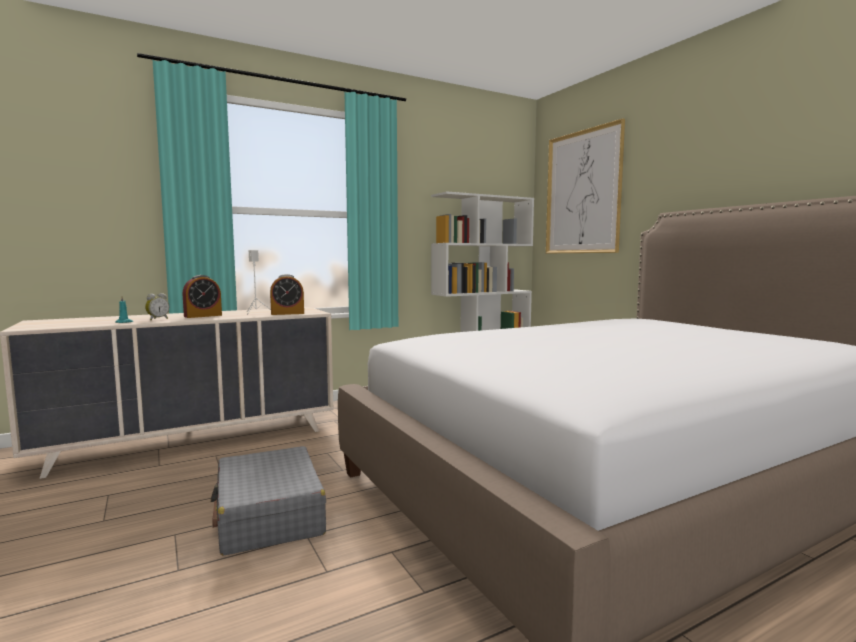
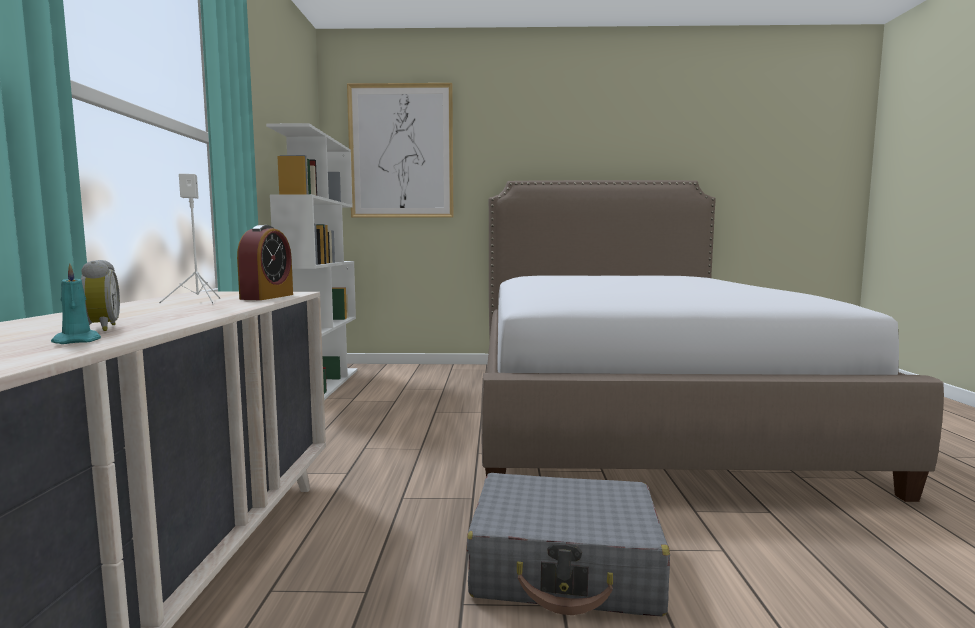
camera: 60 degrees left, 0 degrees up
alarm clock [183,275,222,318] -> none

